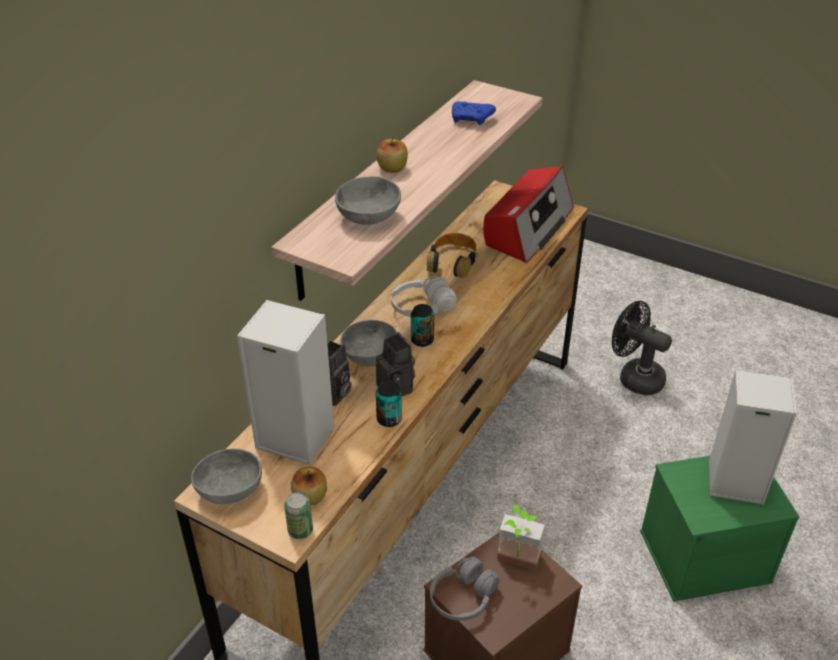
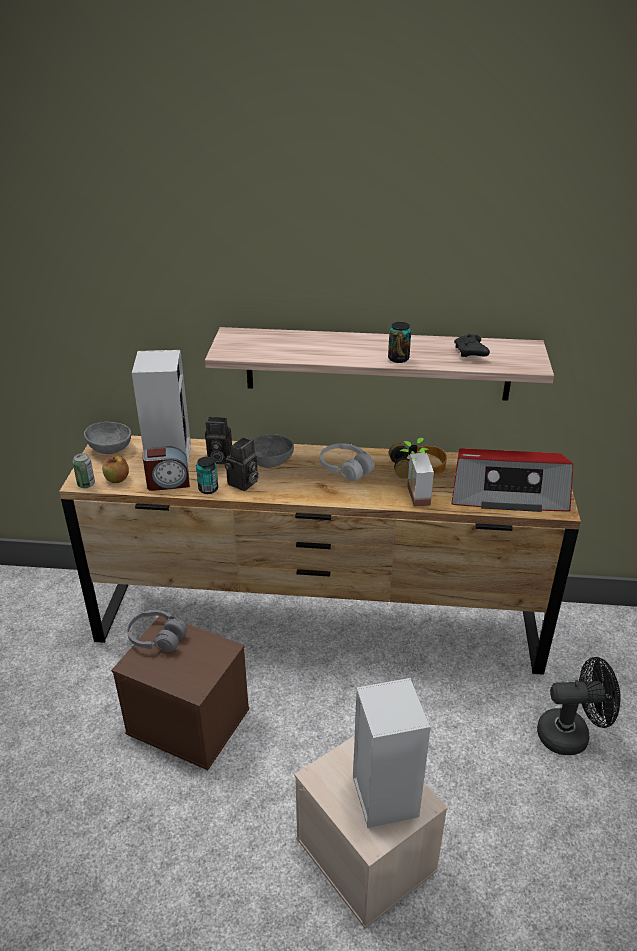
camera: 65 degrees right, 5 degrees down
grey bowl [335,176,401,225] -> none
apple [376,138,408,173] -> none
can [411,304,434,347] -> can moved to [388,322,411,363]
blue game controller [452,101,496,125] -> black game controller [454,334,490,357]
potted plant [497,505,545,570] -> potted plant moved to [400,438,434,506]
black fan [612,301,672,395] -> black fan turned 75 degrees clockwise [537,657,621,755]
green storage box [640,456,799,602] -> beige storage box [294,735,448,929]
none -> alarm clock [143,447,190,491]

